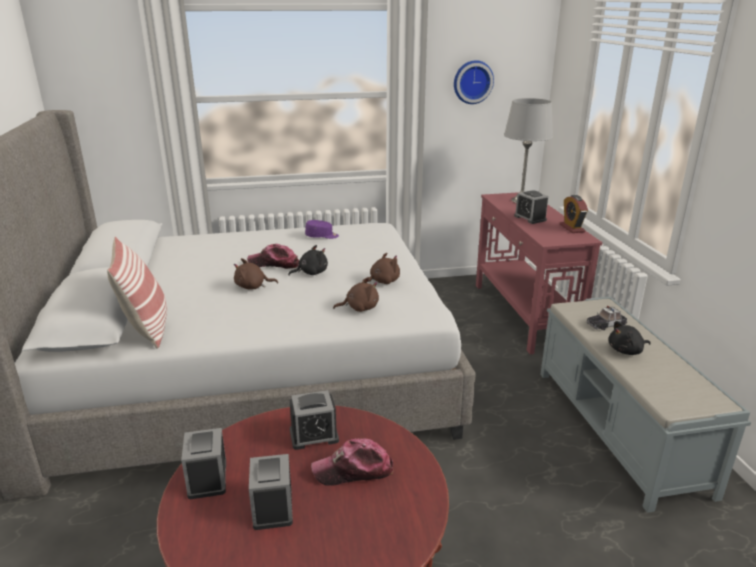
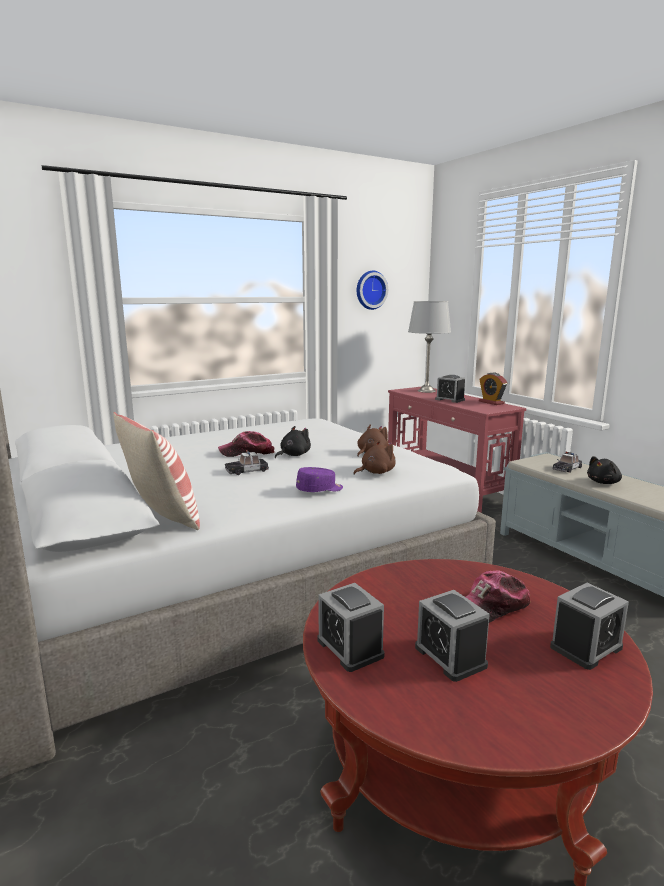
camera: 20 degrees left, 10 degrees down
brown plush toy [234,258,278,290] -> toy car [225,450,269,475]
alarm clock [290,390,339,450] -> alarm clock moved to [550,583,629,670]
purple cap [305,220,339,239] -> purple cap moved to [296,467,343,492]

